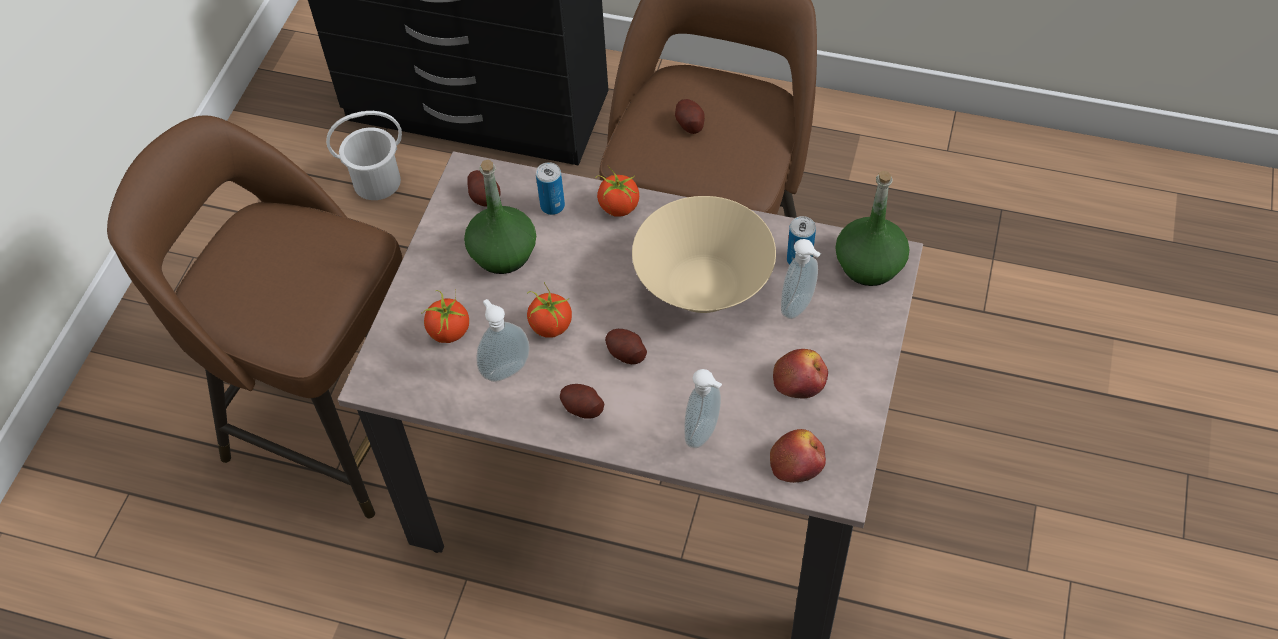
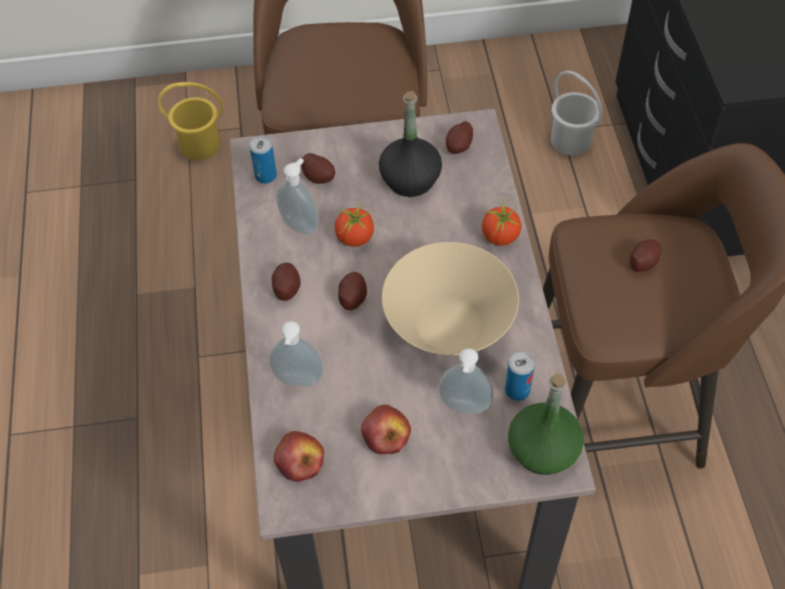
camera: 65 degrees right, 0 degrees up
tomato [424,289,469,343] -> potato [301,153,335,184]
green bottle [464,160,536,274] -> black bottle [379,91,442,197]
can [536,162,565,215] -> can moved to [249,136,277,184]
none -> yellow bucket [158,82,223,160]

